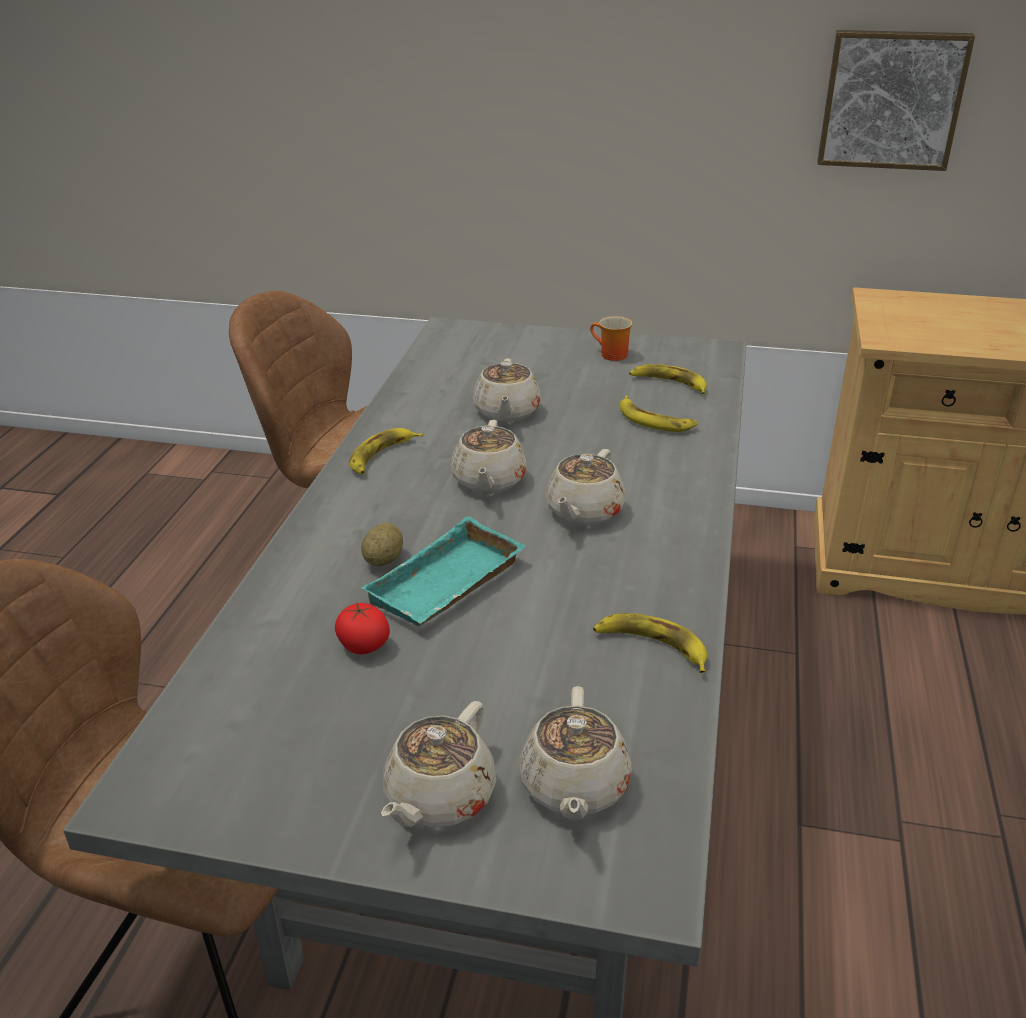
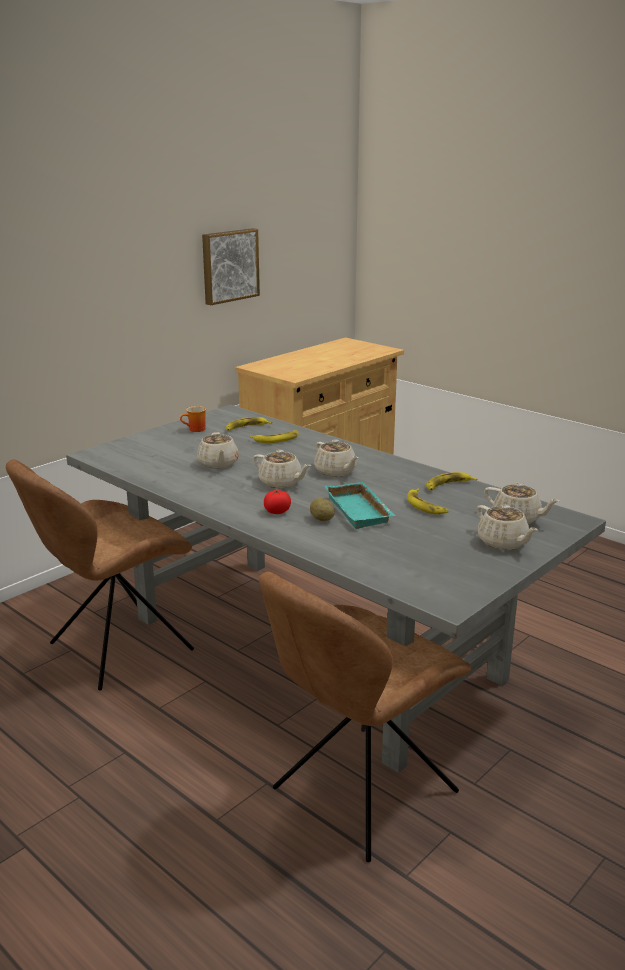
camera: 60 degrees left, 10 degrees down
tomato [335,603,390,654] -> tomato moved to [264,490,291,514]
banana [349,428,423,474] -> banana moved to [407,489,449,515]
beige teapot [473,358,541,422] -> beige teapot turned 45 degrees clockwise [197,432,239,468]

